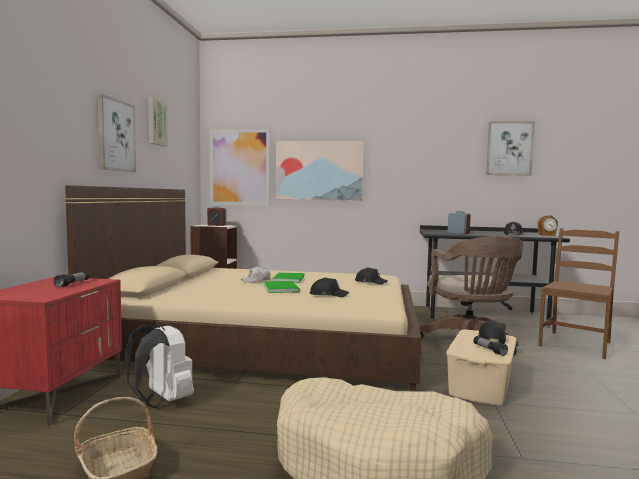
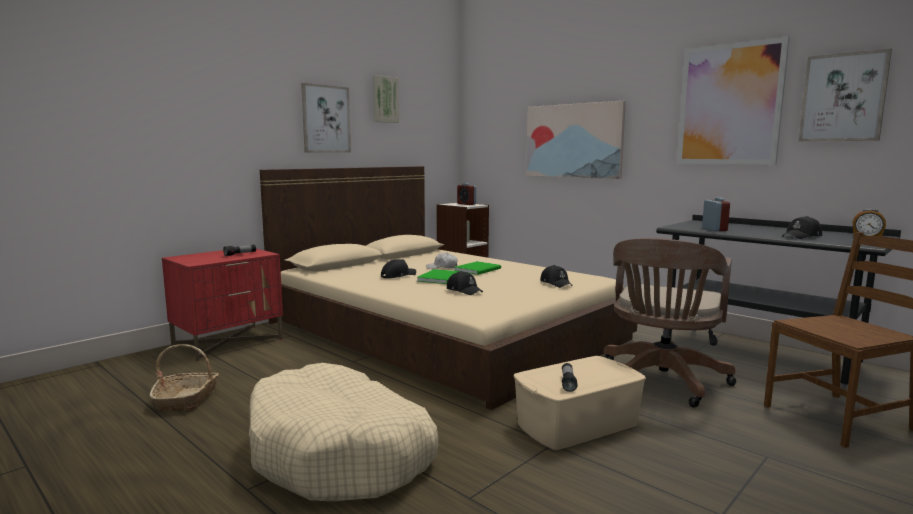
camera: 35 degrees right, 5 degrees up
white backpack [125,322,194,408] -> none
picture [210,129,270,206] -> picture moved to [677,36,790,165]
black cap [478,320,506,344] -> black cap moved to [381,259,416,278]

